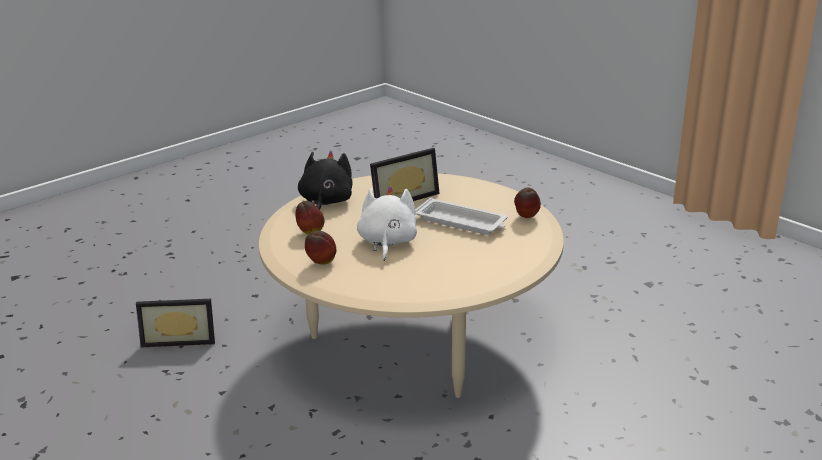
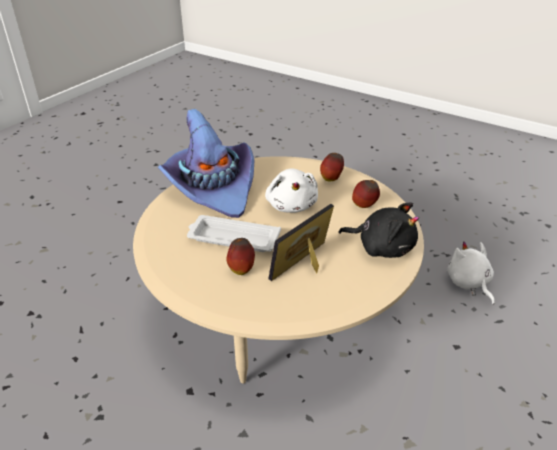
camera: 165 degrees right, 10 degrees up
picture frame [136,299,215,347] -> white plush toy [447,241,495,305]
black plush toy [298,151,353,210] -> black plush toy turned 60 degrees counterclockwise [338,202,419,258]
apple [514,187,541,218] -> apple moved to [226,238,255,275]
none -> purple hat [158,109,254,218]

